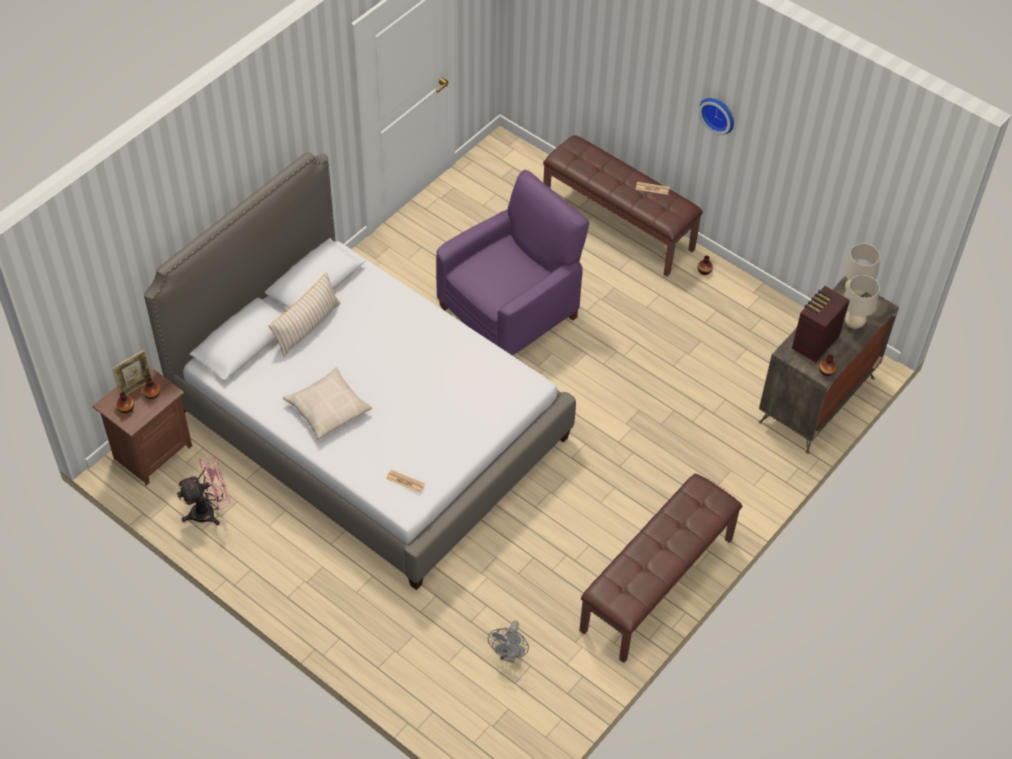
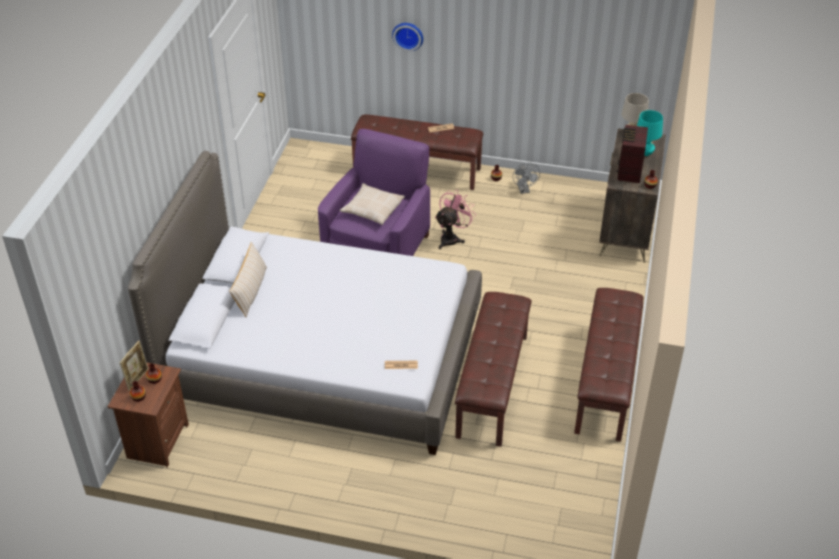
camera: 25 degrees left, 10 degrees down
pink fan [177,455,231,525] -> pink fan moved to [435,191,476,249]
beige pillow [283,367,372,440] -> beige pillow moved to [340,183,405,225]
grey fan [488,621,529,663] -> grey fan moved to [513,162,540,194]
wall clock [699,98,734,135] -> wall clock moved to [392,23,423,51]
beige table lamp [844,275,880,329] -> turquoise table lamp [637,110,663,156]
none -> brown bench [455,292,532,447]

